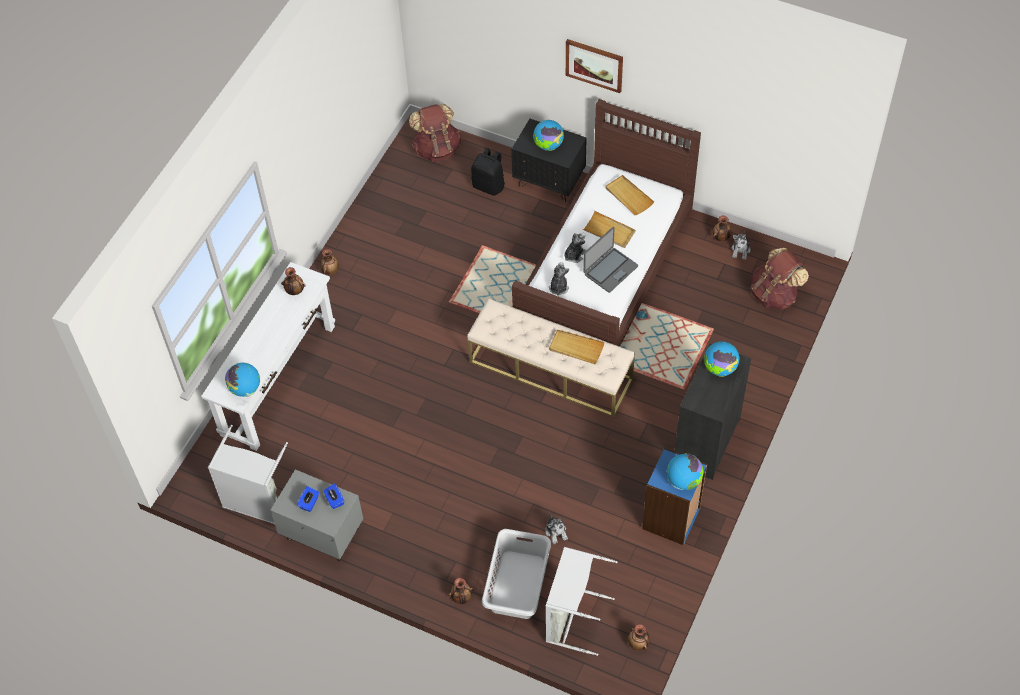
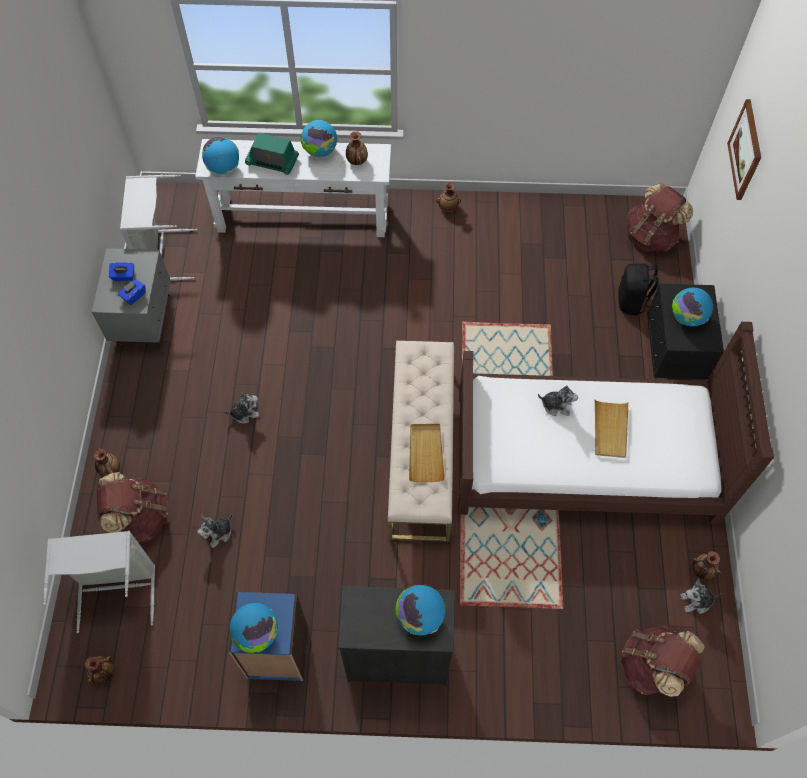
camera: 65 degrees right, 5 degrees up
grey laundry basket [482,529,551,619] -> brown backpack [97,472,168,542]
plush toy [549,262,570,296] -> plush toy moved to [224,393,260,423]
picture [566,39,623,93] -> picture moved to [727,99,761,200]
laptop [584,227,638,293] -> none
beige tray [605,175,654,215] -> none
none -> radio [245,133,299,175]
none -> globe [301,120,338,158]

